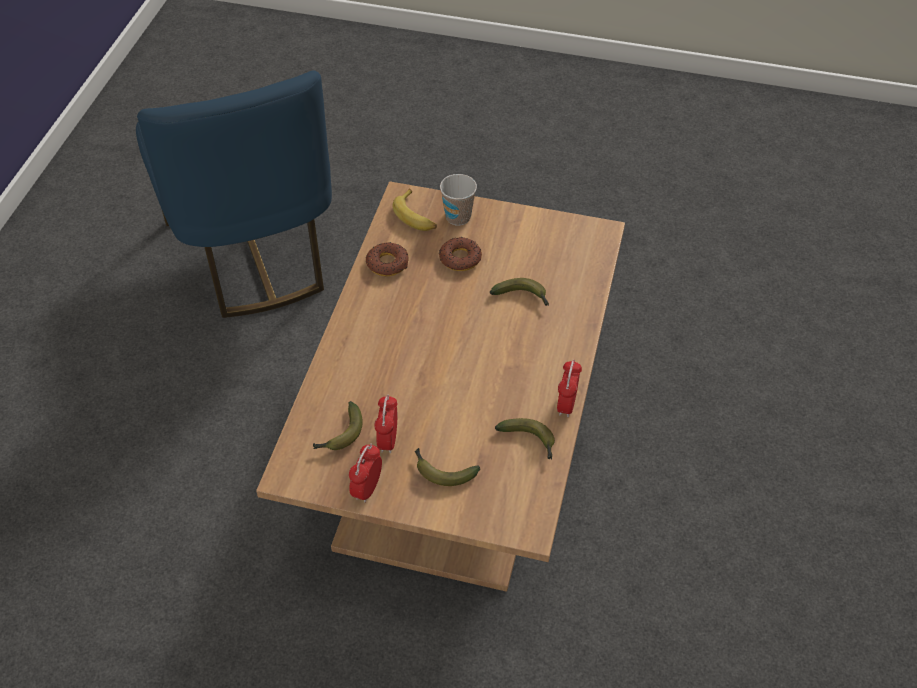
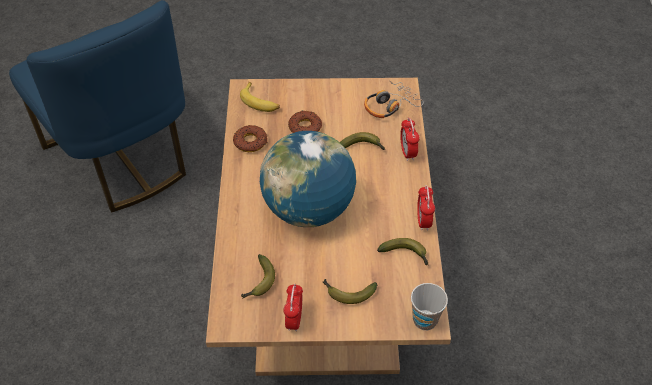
camera: 15 degrees left, 0 degrees up
alarm clock [374,395,398,453] -> alarm clock moved to [400,118,420,161]
cup [440,174,477,226] -> cup moved to [411,283,448,330]
none -> globe [260,131,356,227]
none -> headphones [364,81,424,118]

